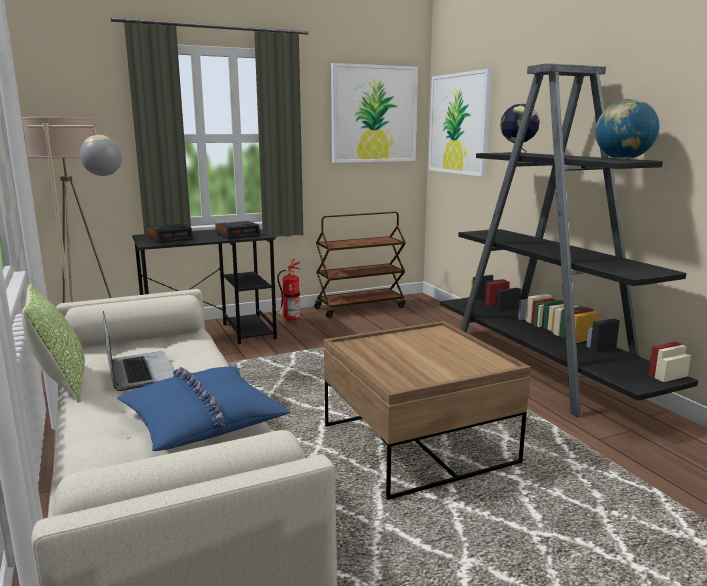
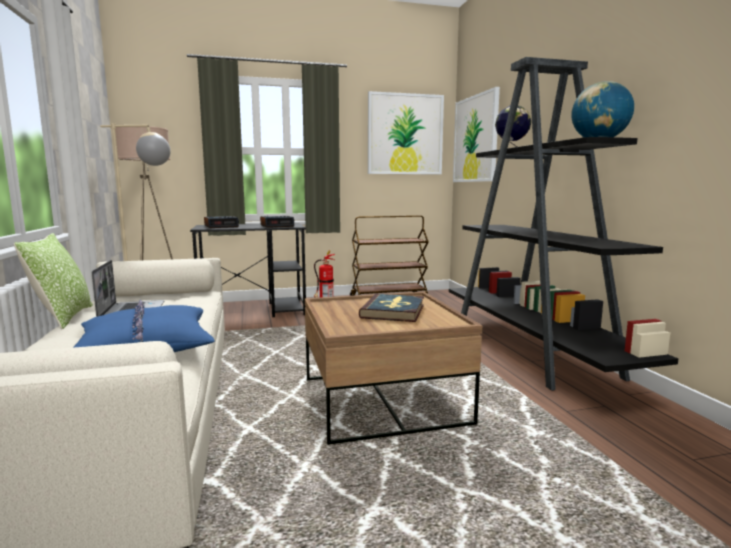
camera: 10 degrees right, 5 degrees down
none -> book [359,294,424,322]

